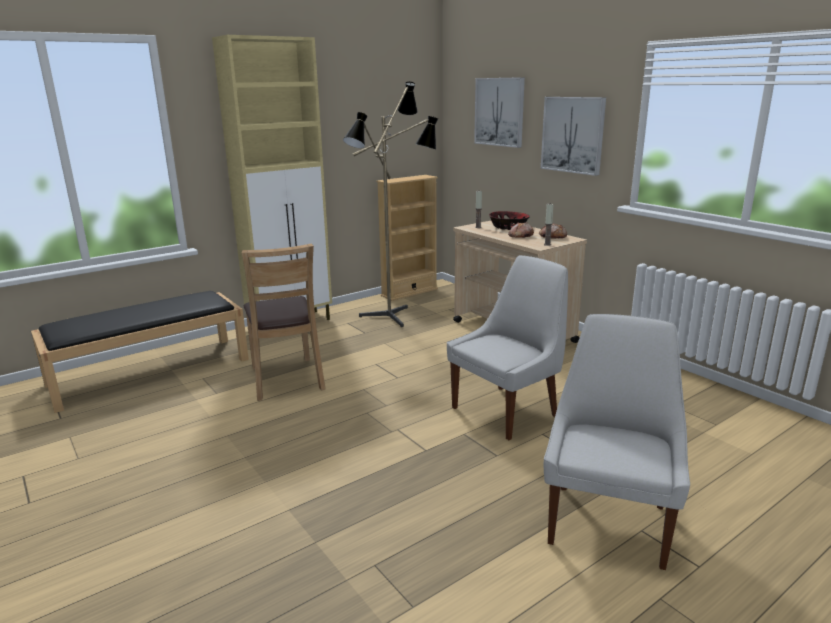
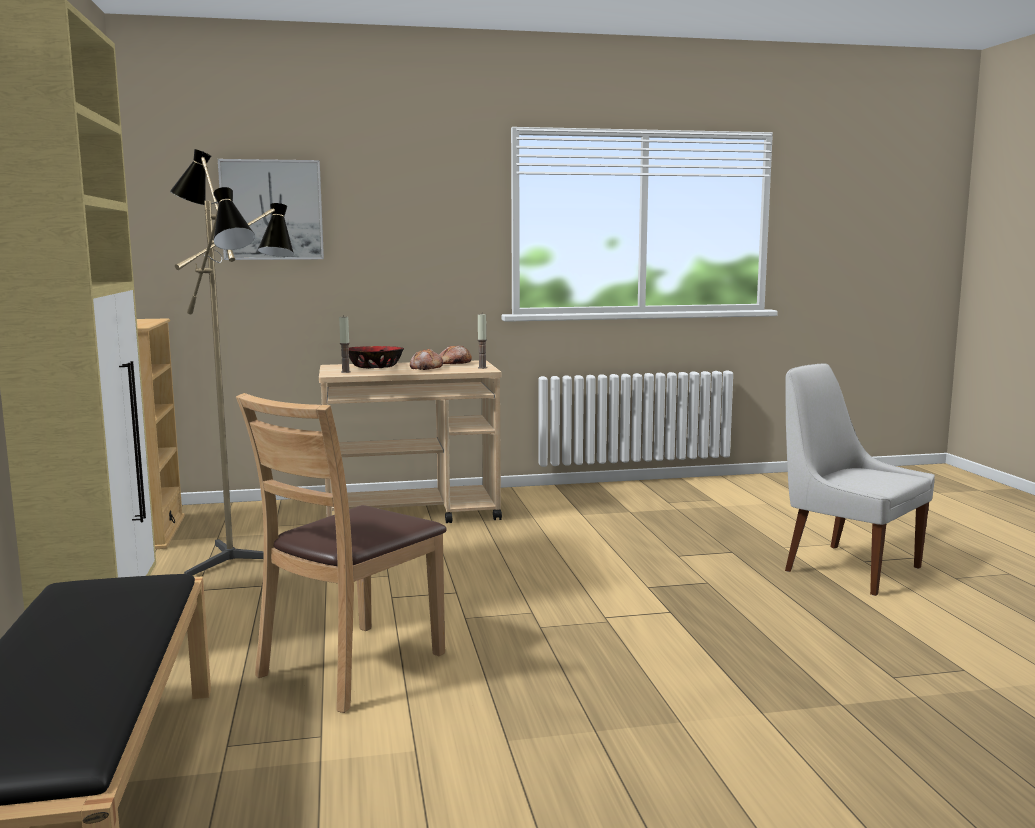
camera: 65 degrees left, 10 degrees down
brown chair [242,244,326,401] -> brown chair turned 120 degrees clockwise [236,393,447,713]
white chair [447,255,568,440] -> none
picture [541,97,606,176] -> none

